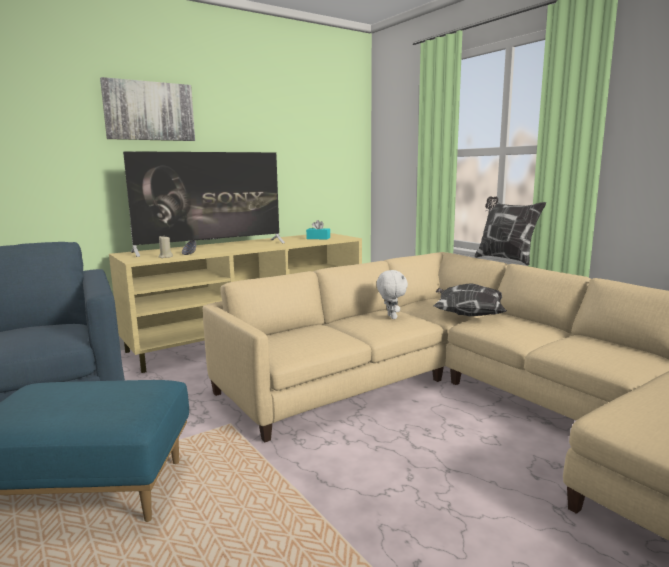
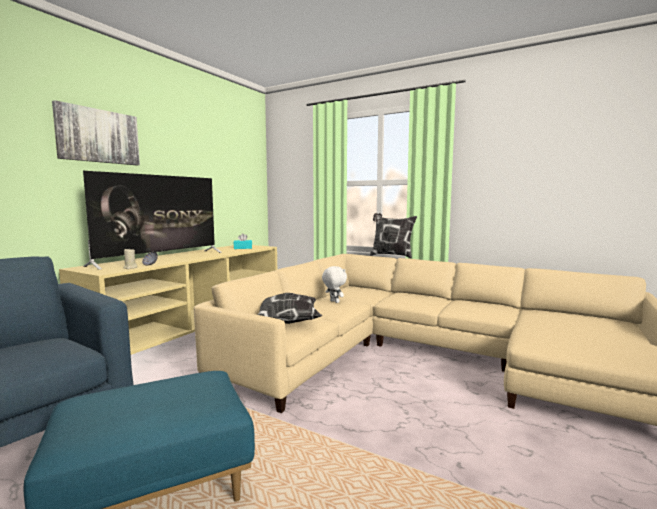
camera: 25 degrees left, 5 degrees down
pillow [433,283,507,316] -> pillow moved to [258,293,322,324]

